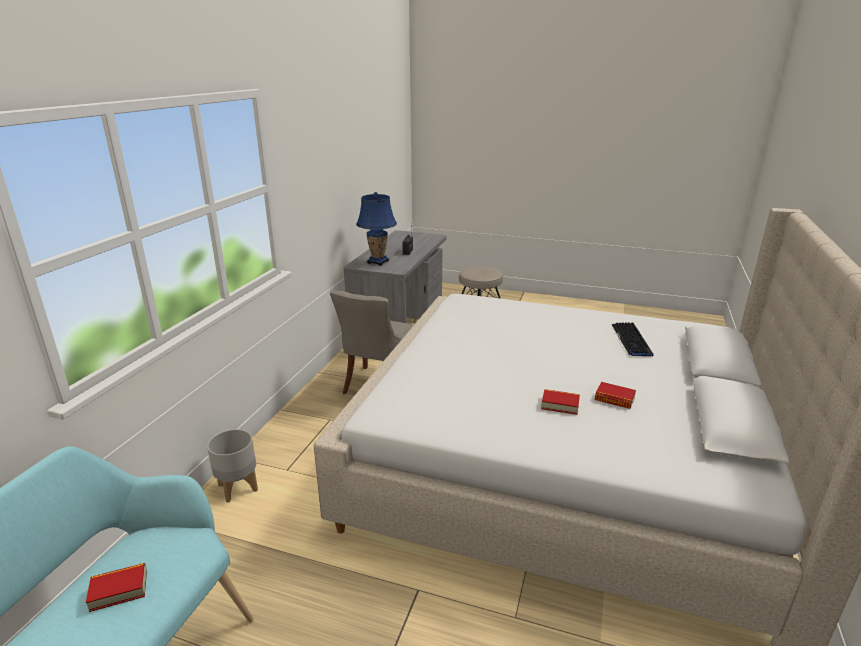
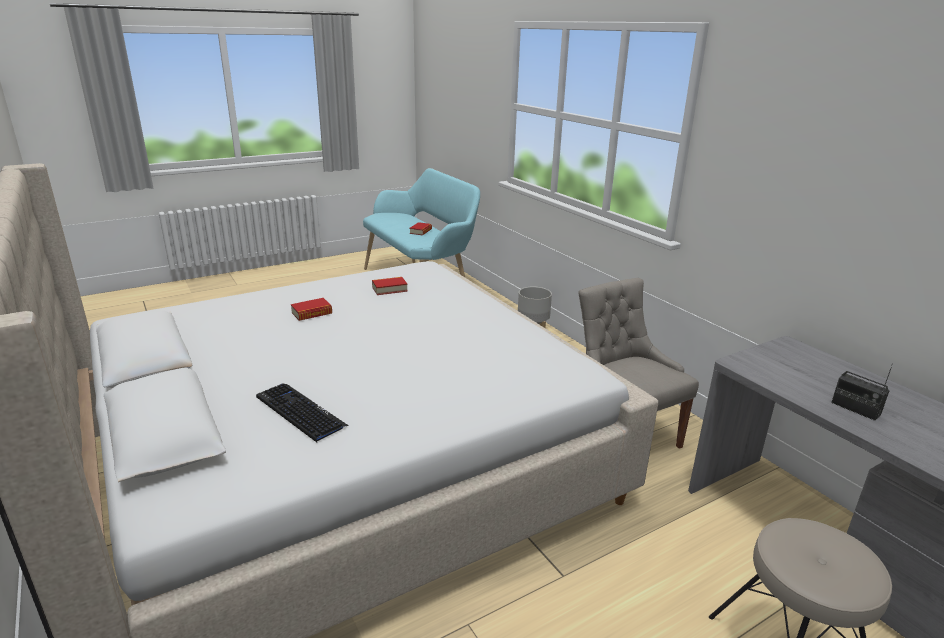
camera: 130 degrees right, 0 degrees up
blue table lamp [356,192,397,266] -> none
book [595,382,636,409] -> book moved to [372,277,408,295]

